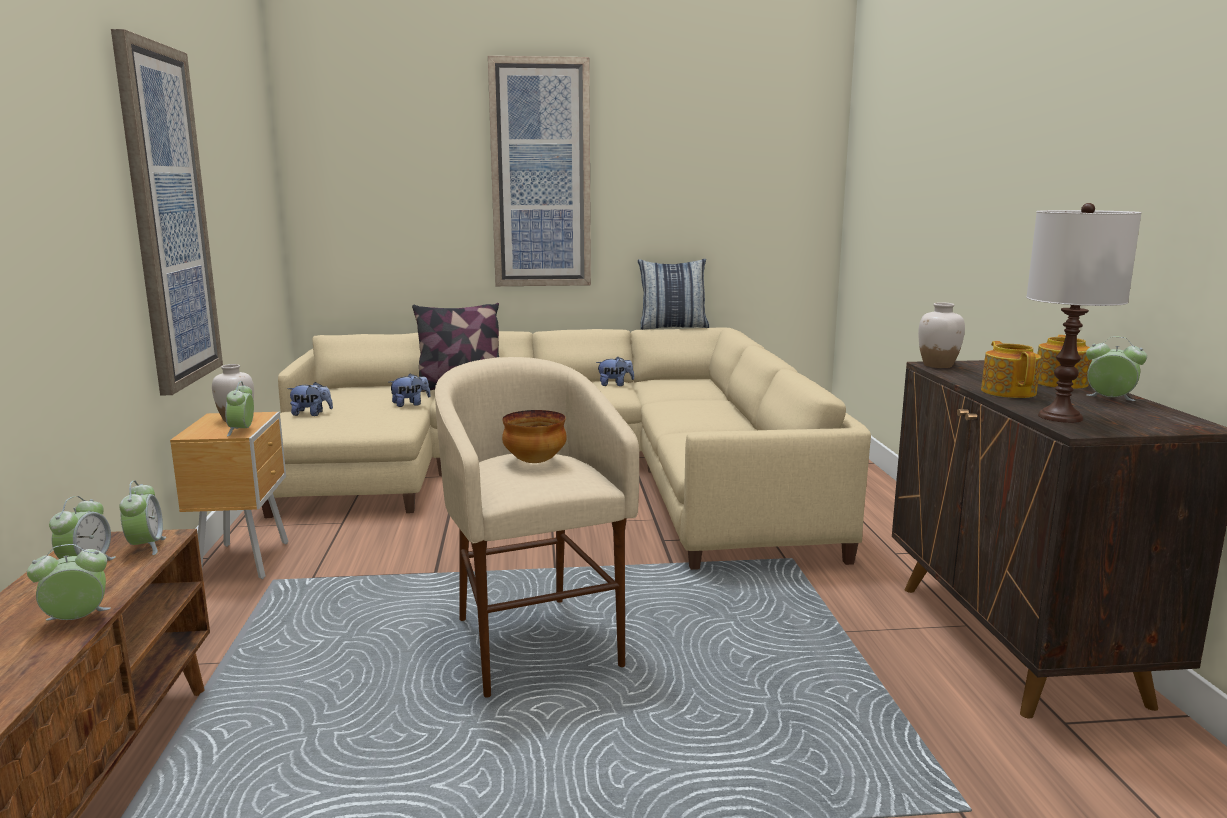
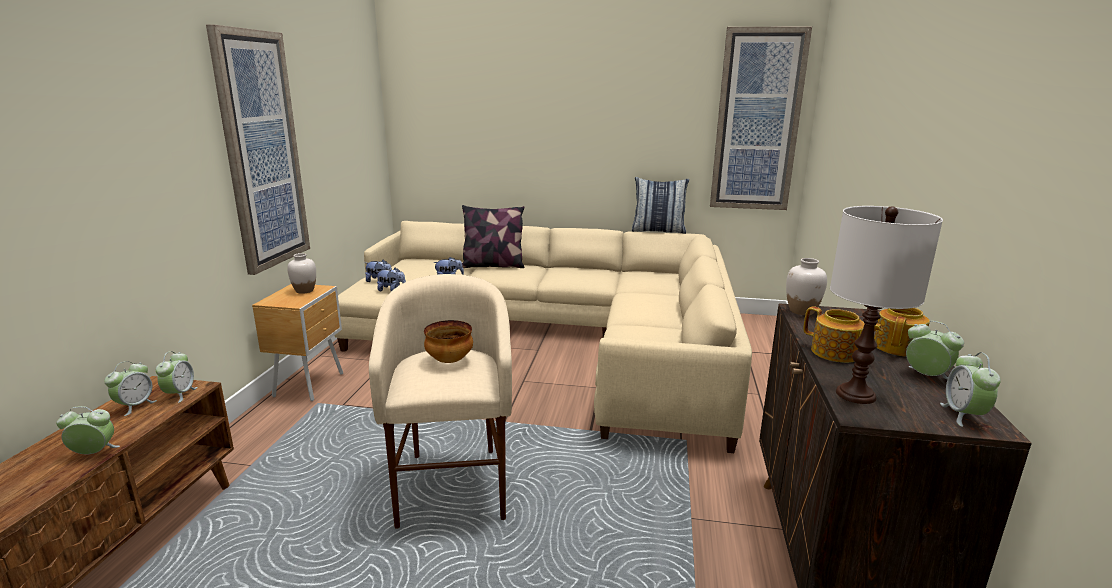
camera: 15 degrees right, 5 degrees up
alarm clock [225,381,254,436] -> alarm clock moved to [940,352,1001,427]
picture [488,56,591,286] -> picture moved to [710,27,812,210]
plush toy [596,357,634,386] -> plush toy moved to [376,268,406,291]
teapot [981,341,1041,398] -> teapot turned 120 degrees clockwise [804,306,883,363]

